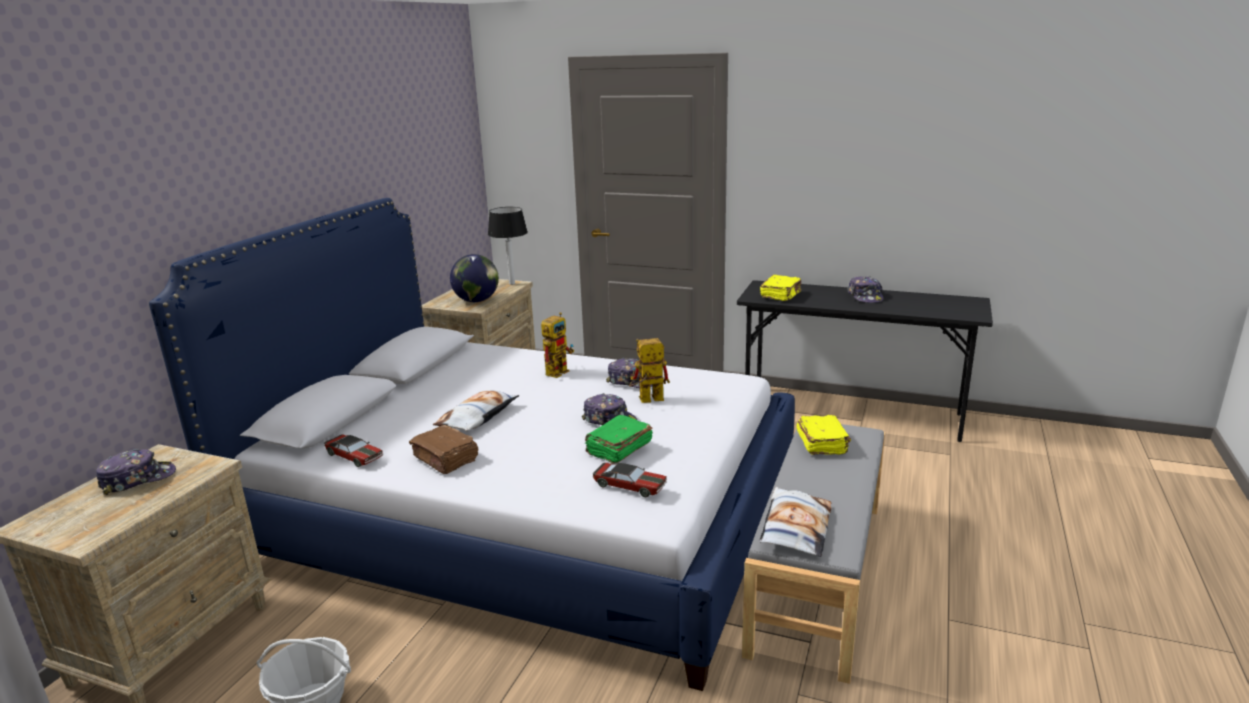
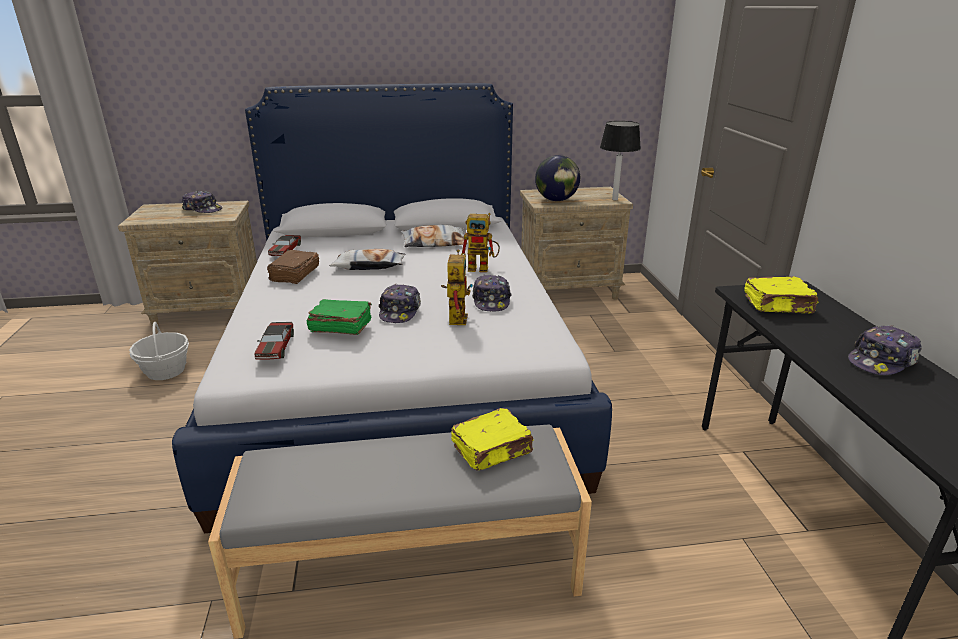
camera: 60 degrees right, 5 degrees up
toy robot [629,338,670,403] -> toy robot turned 45 degrees clockwise [441,249,473,325]
pillow [759,487,831,557] -> pillow moved to [401,225,468,247]

